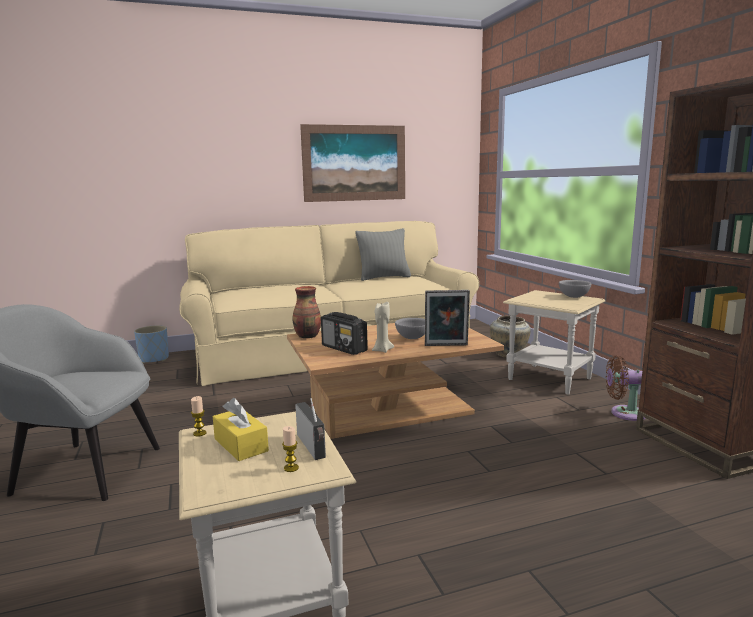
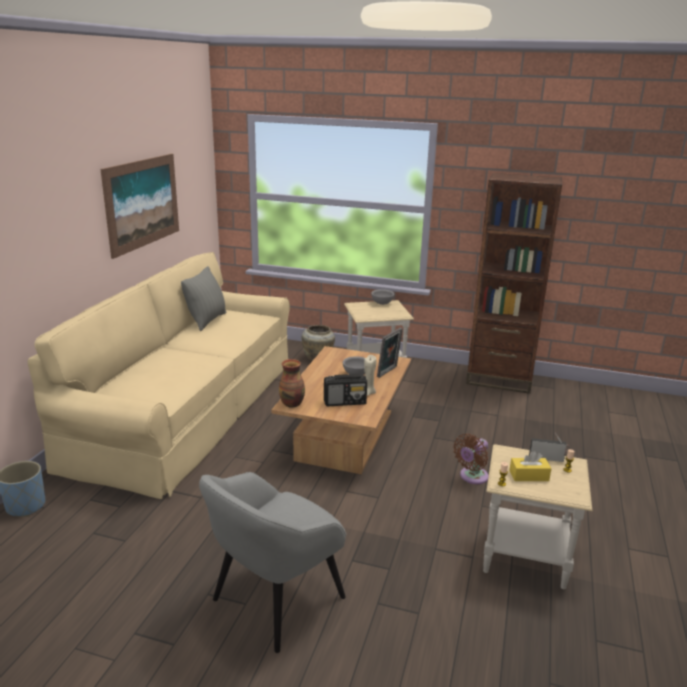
camera: 55 degrees left, 10 degrees up
brown fan [606,355,646,421] -> brown fan moved to [453,434,489,484]

